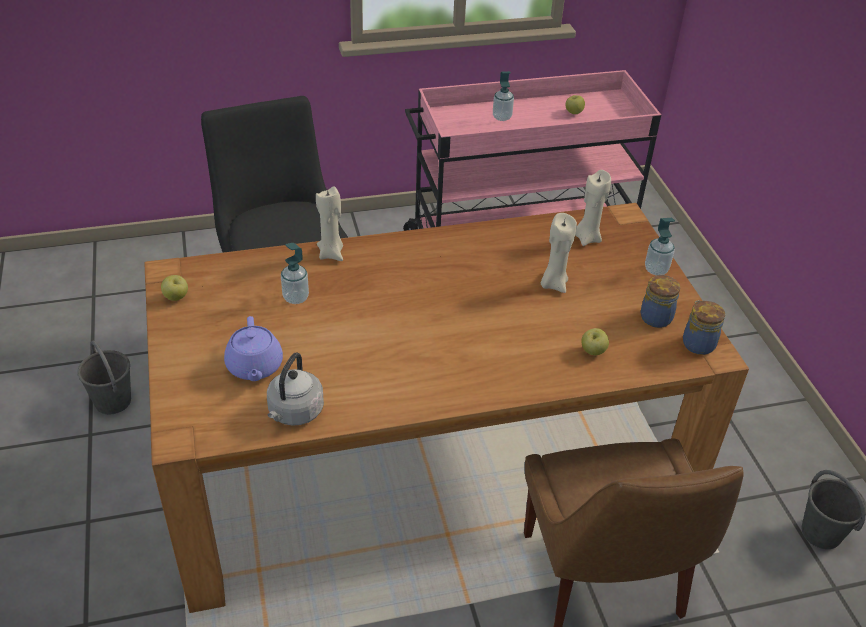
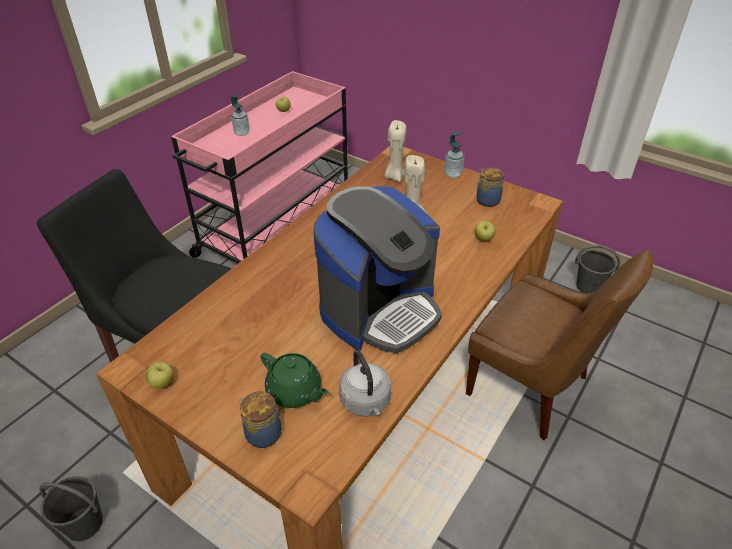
camera: 40 degrees left, 0 degrees up
purple teapot [224,316,283,381] -> green teapot [260,353,329,408]
soap dispenser [281,243,309,304] -> none
beige candle [316,186,343,261] -> none
jar [683,300,725,355] -> jar moved to [239,391,281,448]
none -> coffee machine [313,186,442,353]

